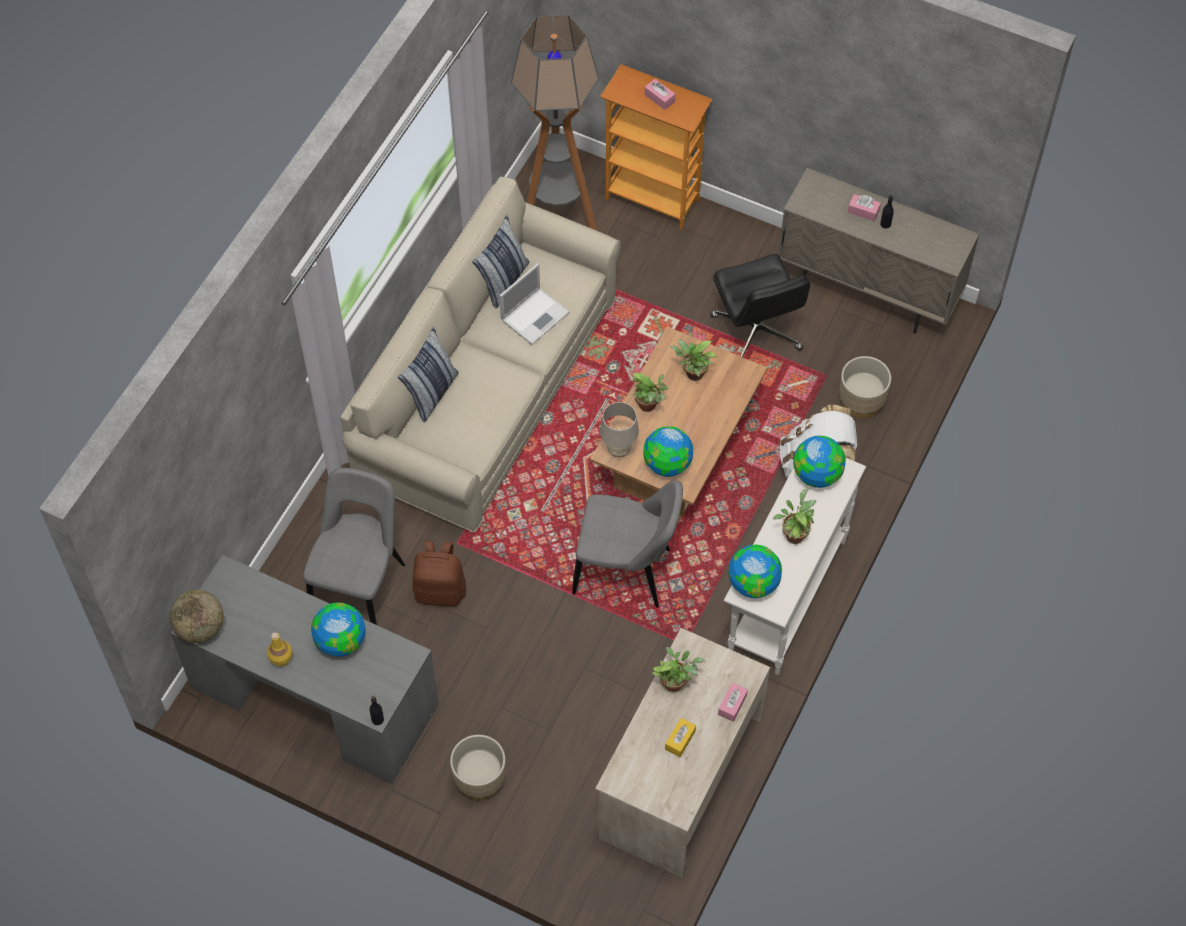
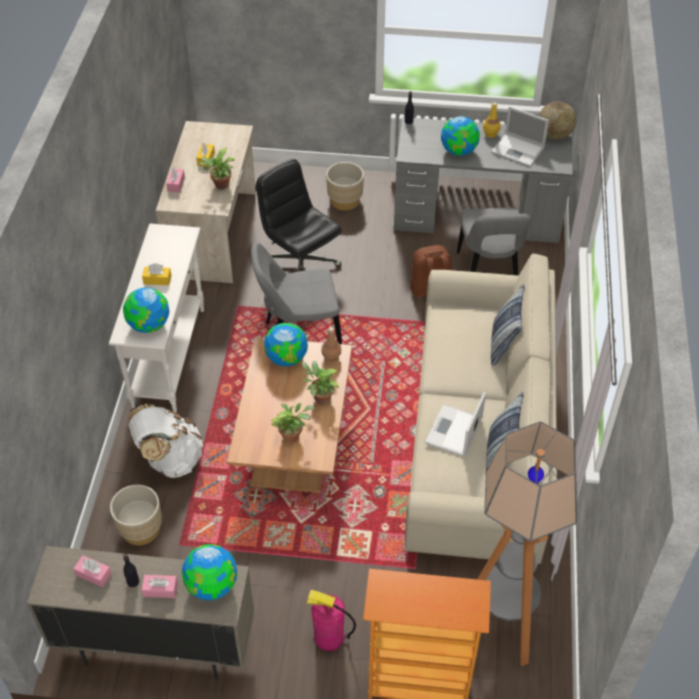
camera: 160 degrees right, 10 degrees down
beige table lamp [600,402,639,457] -> brown bottle [321,327,341,362]
pink tissue box [645,79,675,110] -> pink tissue box moved to [73,555,112,587]
black office chair [710,254,810,357] -> black office chair moved to [256,159,342,272]
globe [728,545,782,598] -> globe moved to [182,544,237,600]
potted plant [773,489,816,544] -> yellow tissue box [142,263,172,285]
none -> fire extinguisher [306,590,356,651]
none -> laptop [491,106,549,167]

